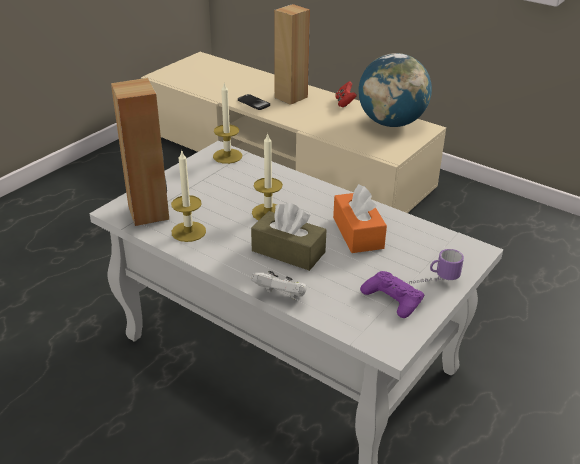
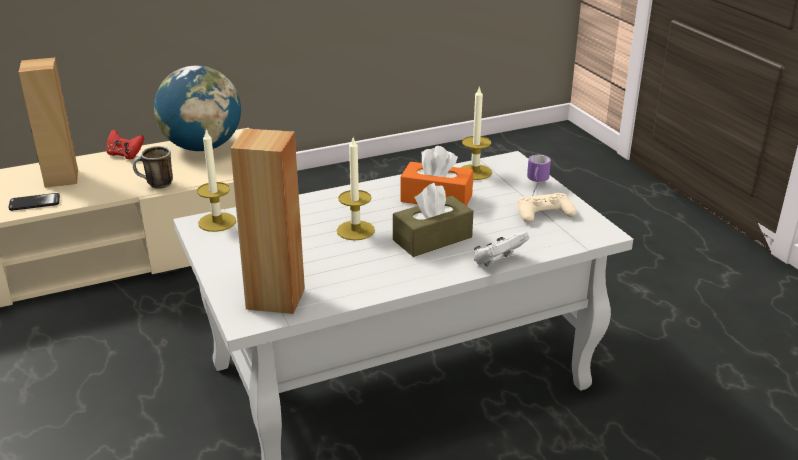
camera: 60 degrees left, 5 degrees down
candle [171,149,206,242] -> candle moved to [460,86,492,180]
purple game controller [360,271,424,318] -> beige game controller [517,193,577,222]
none -> mug [133,146,173,189]

